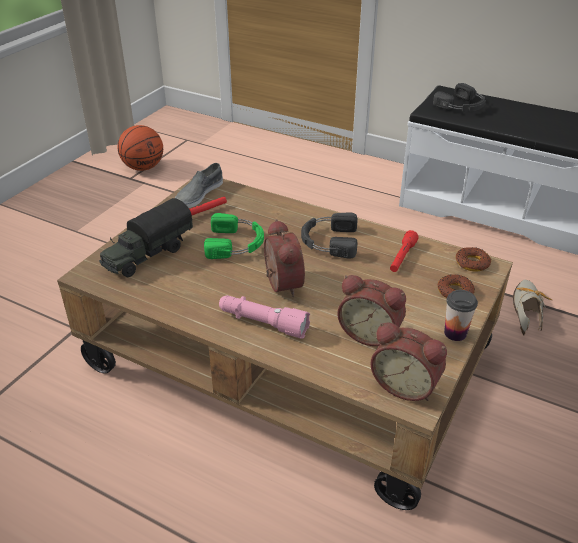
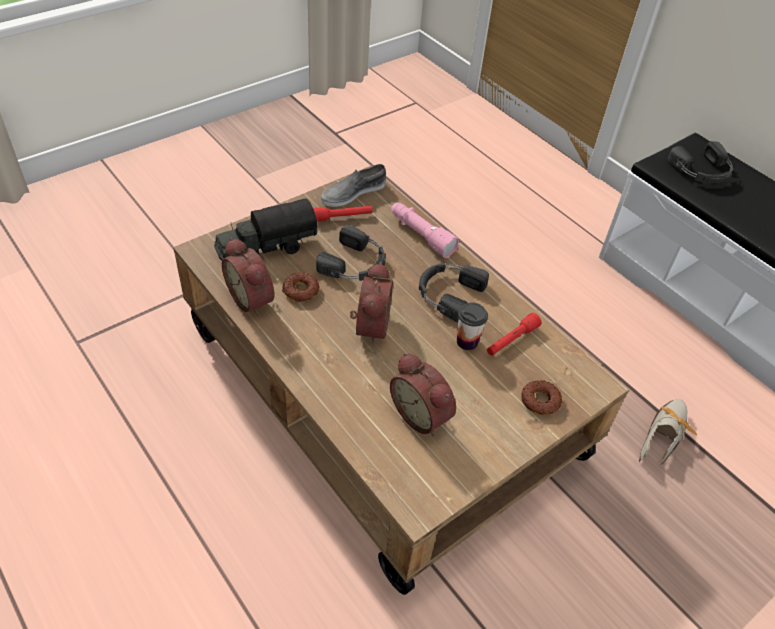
camera: 20 degrees right, 10 degrees up
basketball [118,125,163,171] -> none
green headphones [204,213,264,259] -> black headphones [316,225,386,281]
pink flashlight [219,295,310,339] -> pink flashlight moved to [391,203,460,258]
alarm clock [370,322,447,401] -> alarm clock moved to [222,238,275,316]
cup [444,290,478,341] -> cup moved to [457,302,488,350]
donut [456,247,491,272] -> donut moved to [282,273,320,302]

